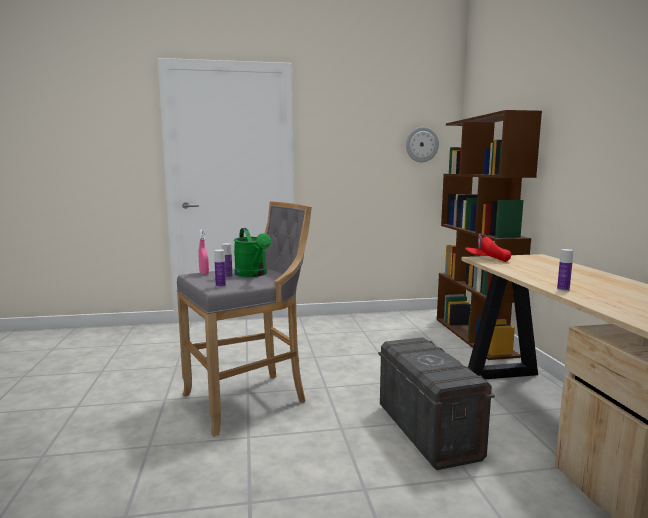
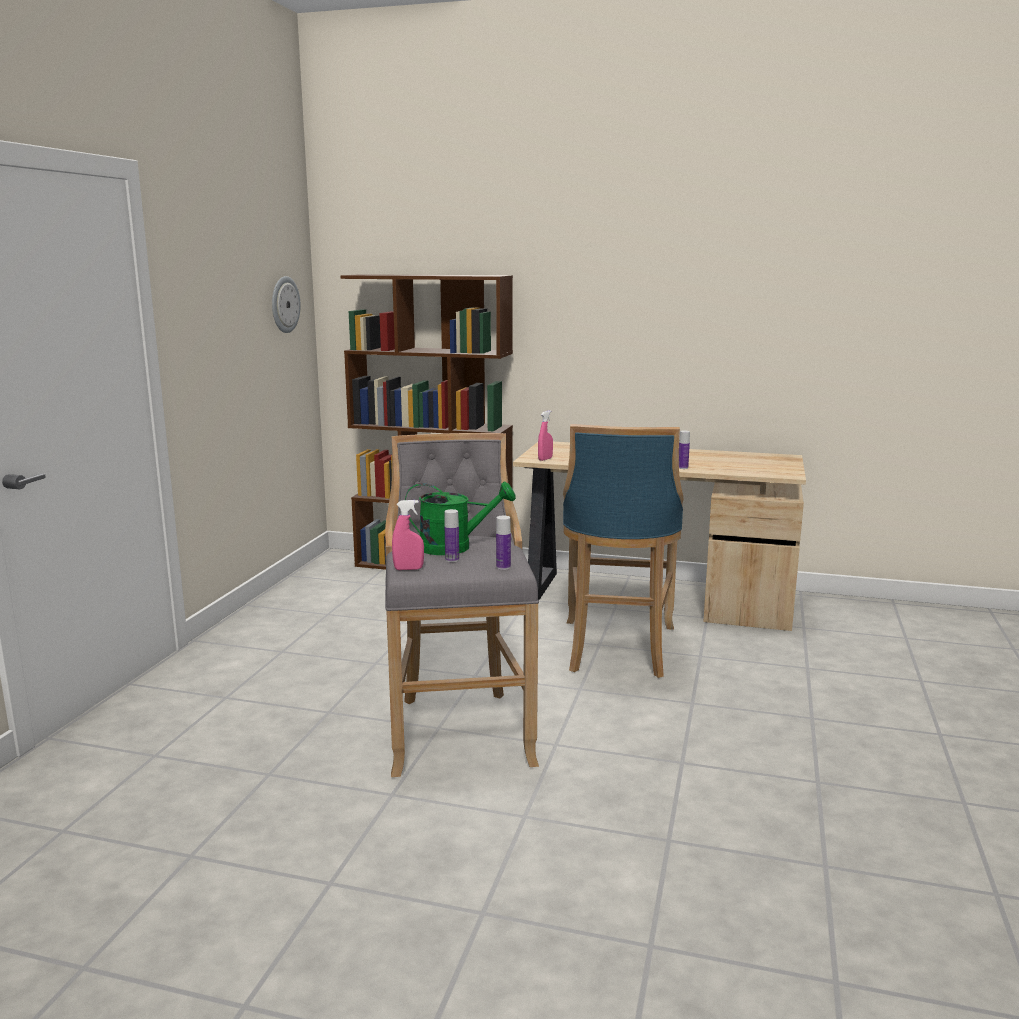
camera: 65 degrees left, 5 degrees up
grey storage box [378,337,495,470] -> blue stool [563,424,684,678]
red cap [465,234,511,262] -> pink spray bottle [538,410,553,461]

